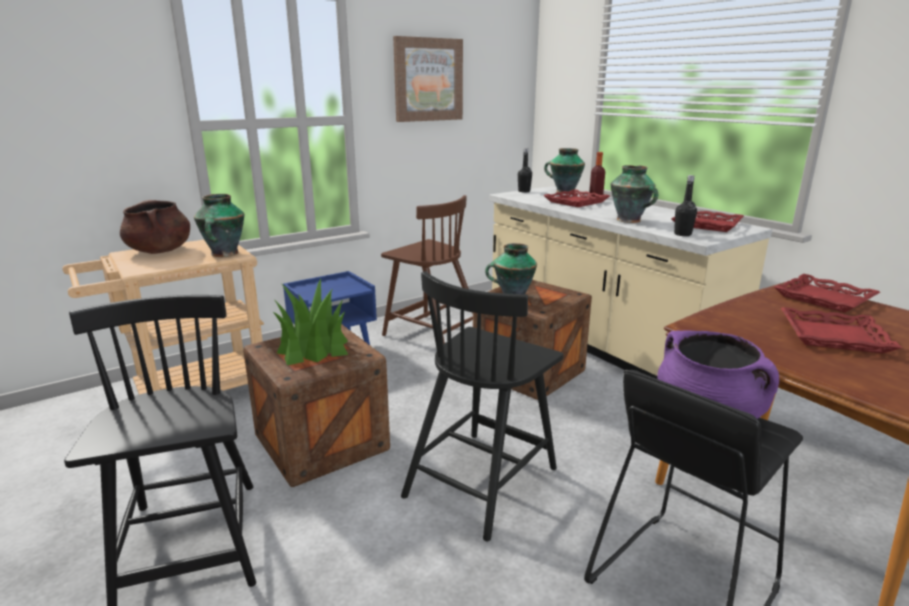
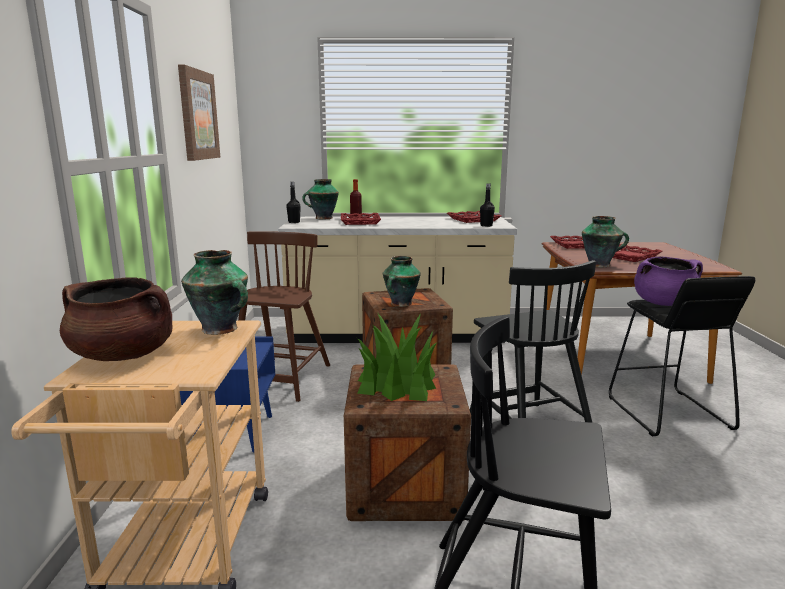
camera: 55 degrees left, 5 degrees down
brown chair [381,195,473,344] -> brown chair turned 60 degrees counterclockwise [238,231,330,402]
vase [611,165,658,223] -> vase moved to [582,216,629,267]

